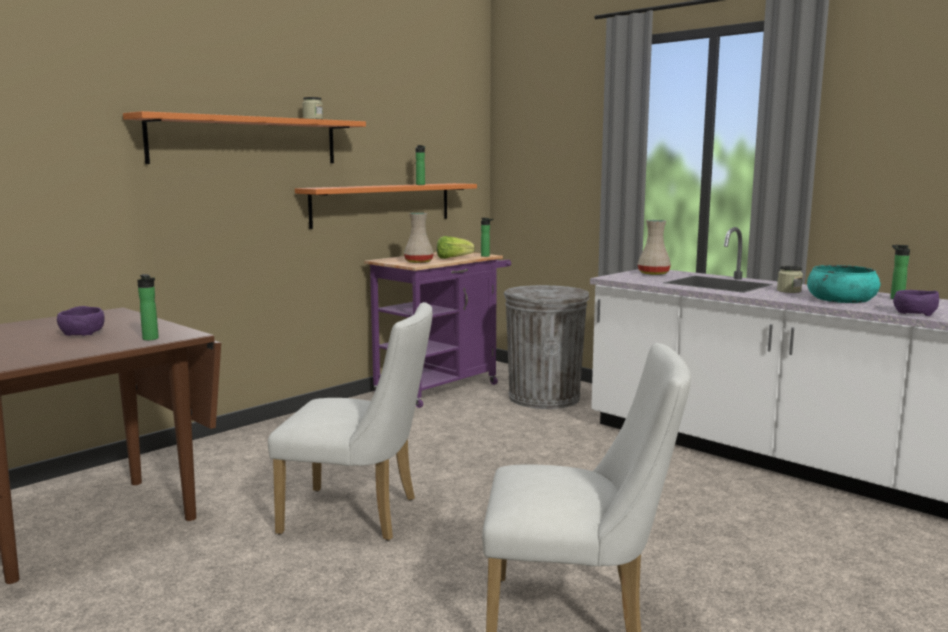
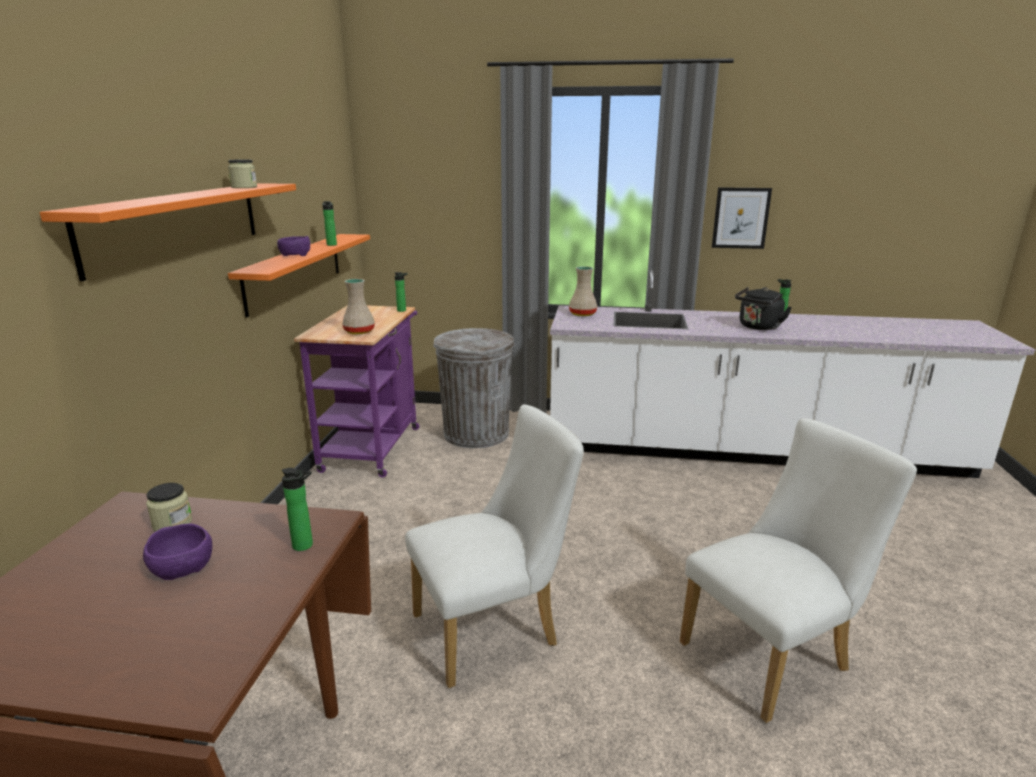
camera: 35 degrees left, 10 degrees up
lettuce [437,236,475,259] -> none
jar [777,266,803,293] -> jar moved to [146,483,192,532]
turquoise bowl [807,265,880,303] -> black kettle [735,287,792,330]
purple bowl [893,290,939,316] -> purple bowl moved to [277,236,310,256]
none -> picture [712,187,772,249]

